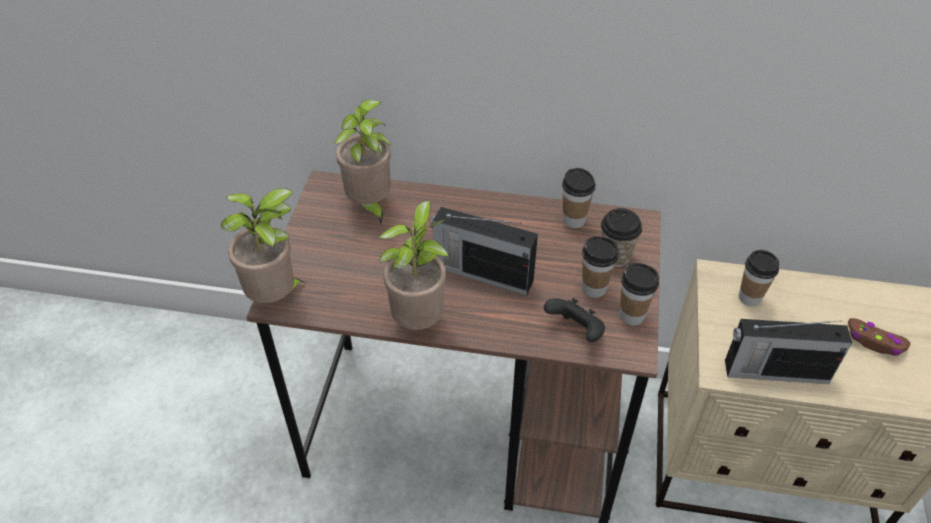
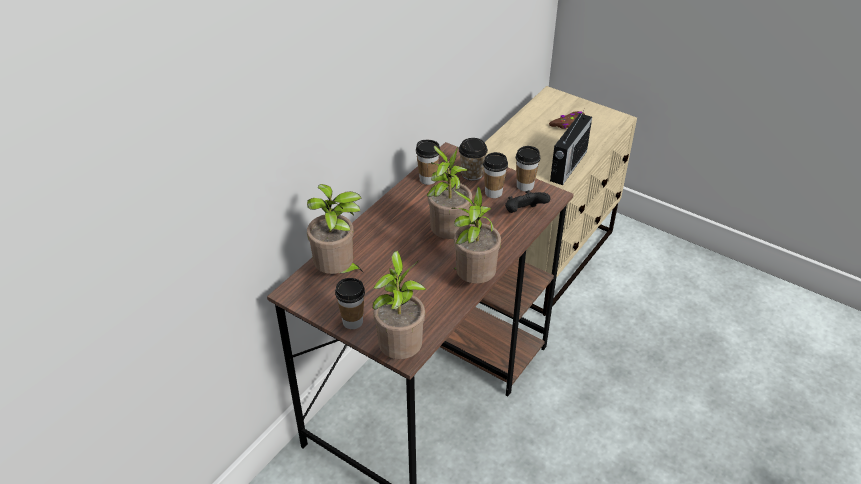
camera: 65 degrees left, 5 degrees down
radio [430,207,538,295] -> potted plant [426,146,472,239]
cup [739,250,779,306] -> cup moved to [335,278,365,329]

